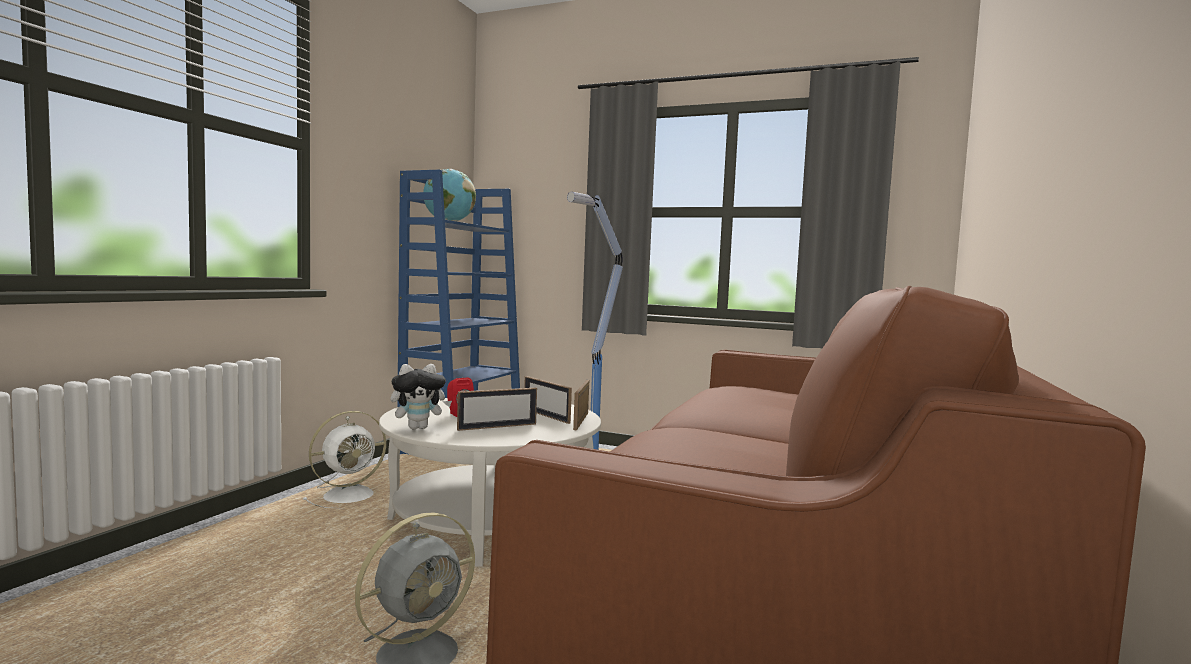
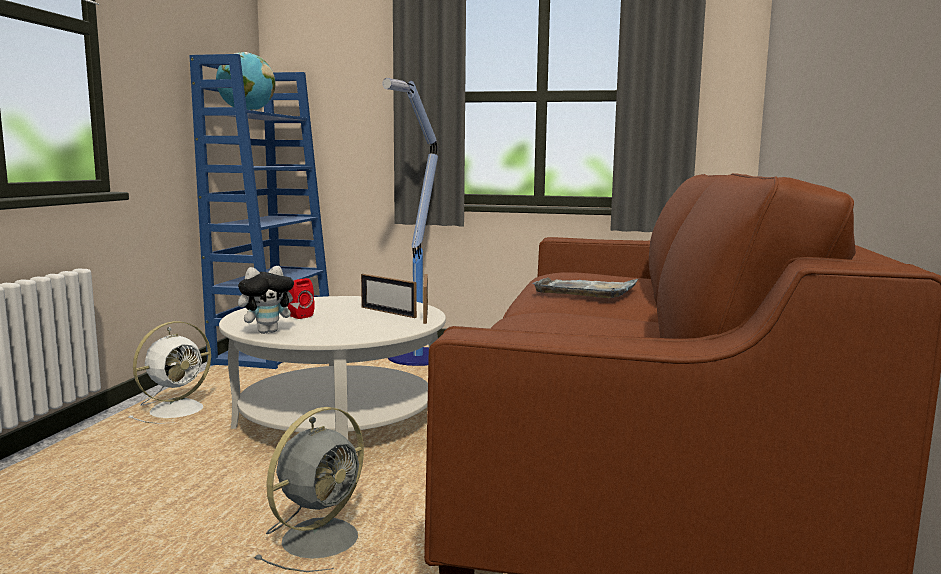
camera: 10 degrees left, 5 degrees up
picture frame [457,388,537,431] -> none
none -> grey tray [532,277,639,298]

